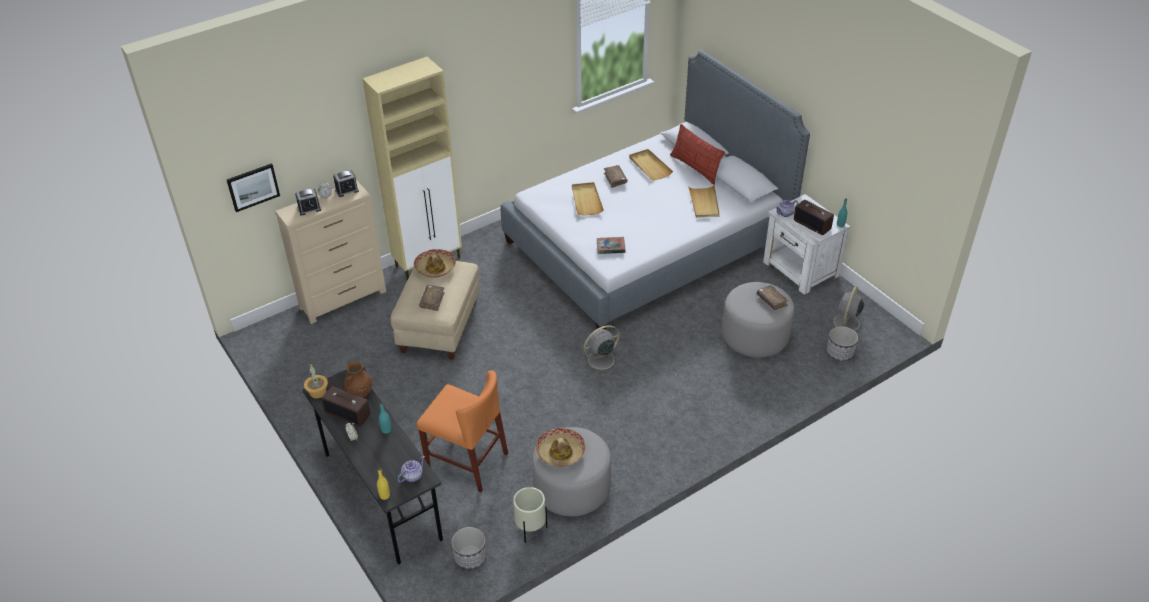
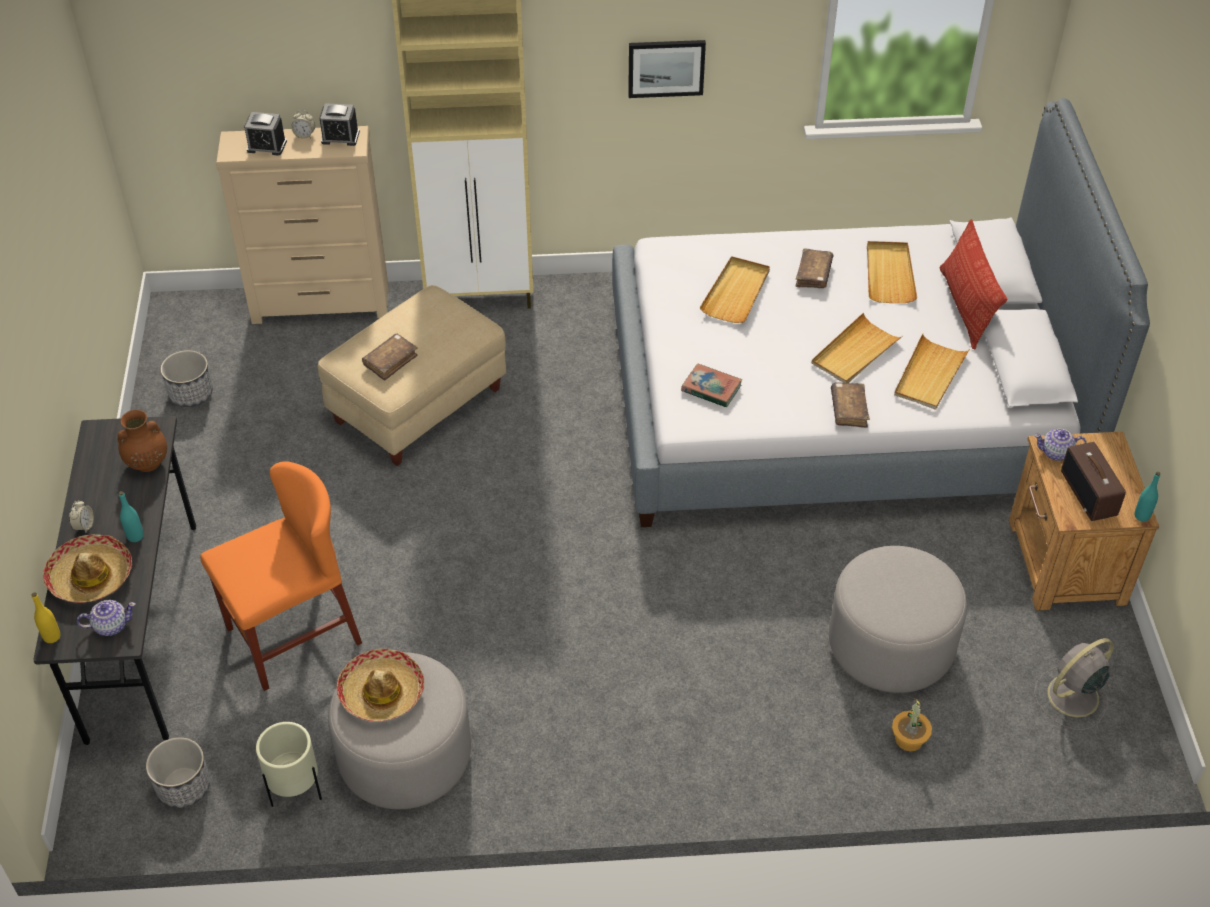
camera: 30 degrees right, 5 degrees up
picture [227,163,280,212] -> picture moved to [628,40,706,98]
potted plant [304,364,328,398] -> potted plant moved to [892,699,932,751]
radio [321,386,371,427] -> none
hat [414,249,456,278] -> hat moved to [43,534,132,603]
orange chair [416,370,508,492] -> orange chair turned 90 degrees counterclockwise [200,461,362,691]
grey fan [581,325,623,376] -> none
brown book [757,285,789,310] -> brown book moved to [831,383,870,428]
white nightstand [763,194,850,295] -> brown nightstand [1009,431,1159,611]
planter [827,326,858,361] -> planter moved to [160,350,213,407]
none -> beige tray [812,313,902,383]

